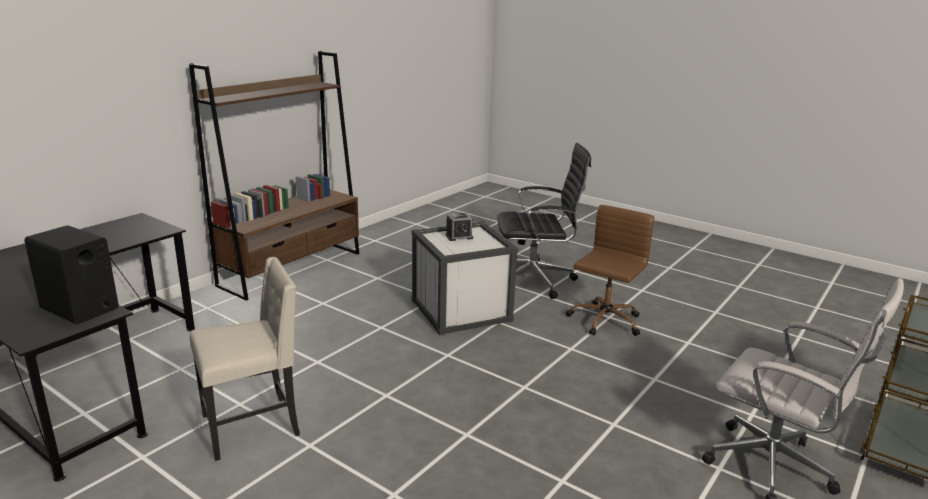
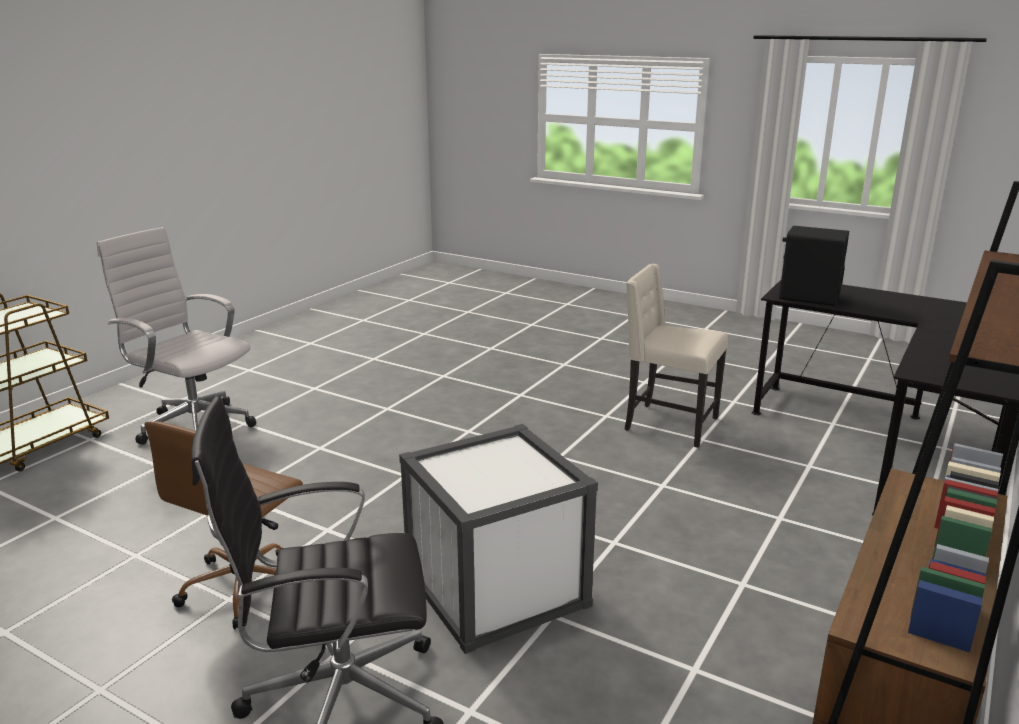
camera: 175 degrees right, 0 degrees up
beige chair [190,257,300,461] -> beige chair turned 60 degrees clockwise [625,264,728,448]
alarm clock [445,213,473,241] -> none

